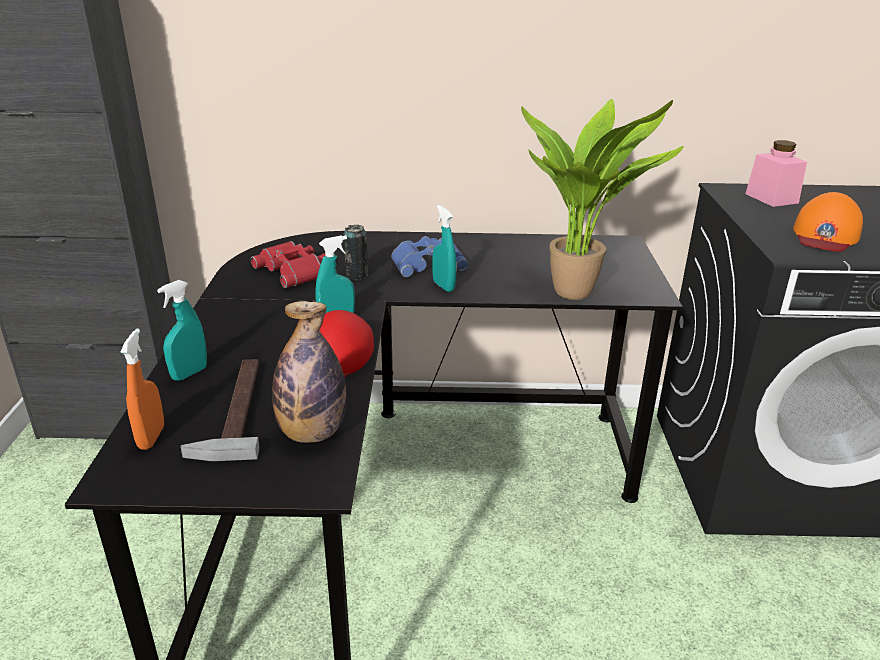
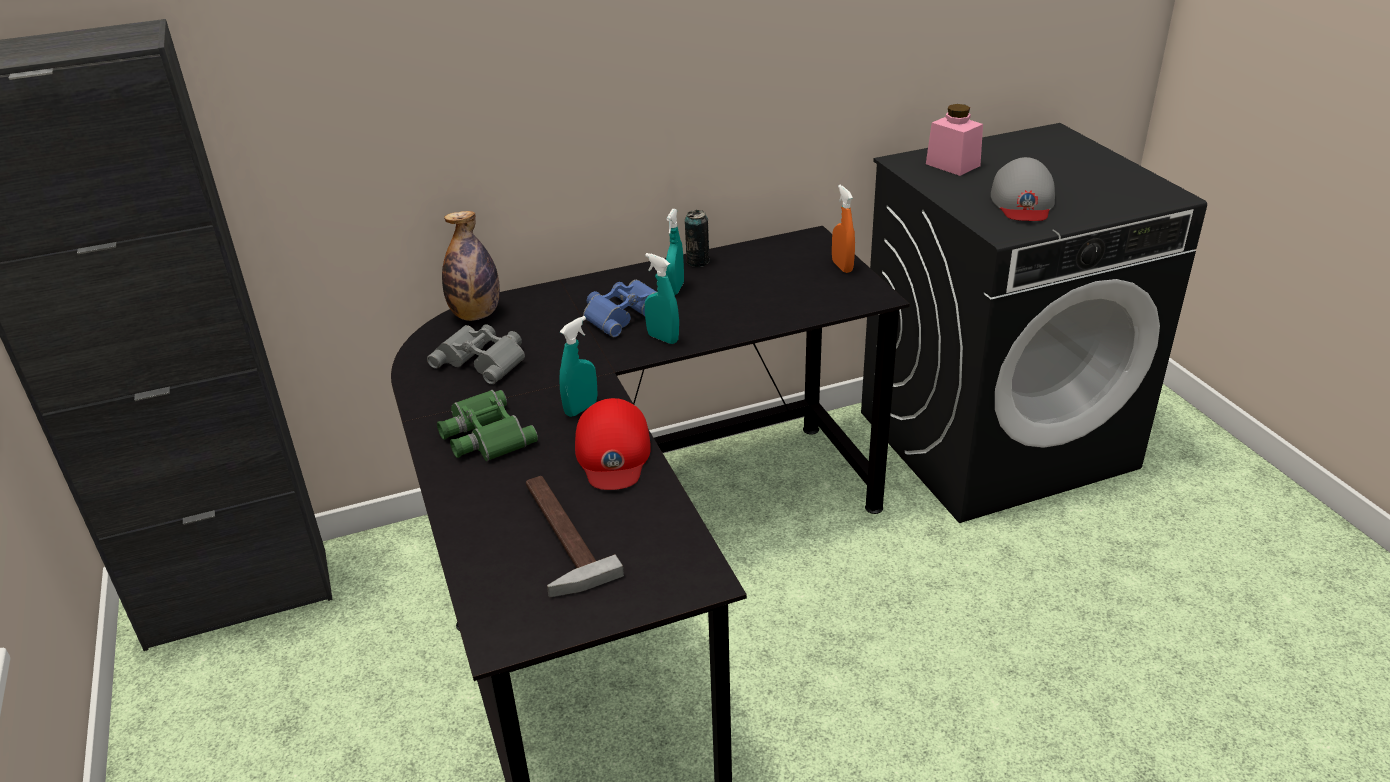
camera: 20 degrees left, 5 degrees up
orange spray bottle [121,329,164,450] -> orange spray bottle moved to [832,185,855,273]
turquoise spray bottle [157,280,207,381] -> turquoise spray bottle moved to [666,209,684,295]
red binoculars [251,241,326,288] -> grey binoculars [427,324,525,384]
bottle [272,301,347,443] -> bottle moved to [442,211,500,321]
can [344,225,368,280] -> can moved to [685,210,710,267]
potted plant [521,99,684,300] -> none
orange cap [793,192,863,252] -> grey cap [991,157,1055,221]
none -> green binoculars [437,390,538,461]

